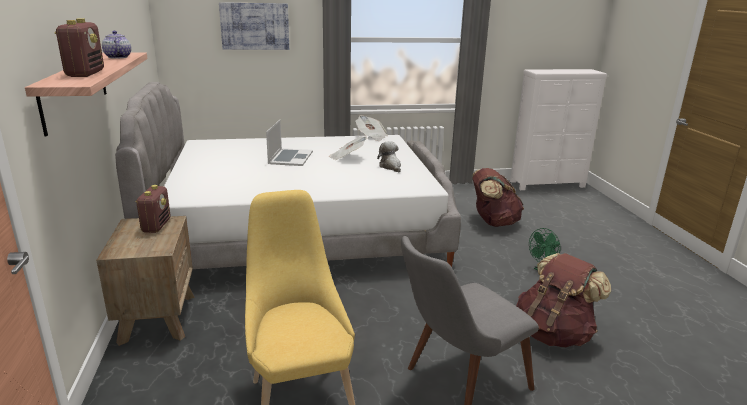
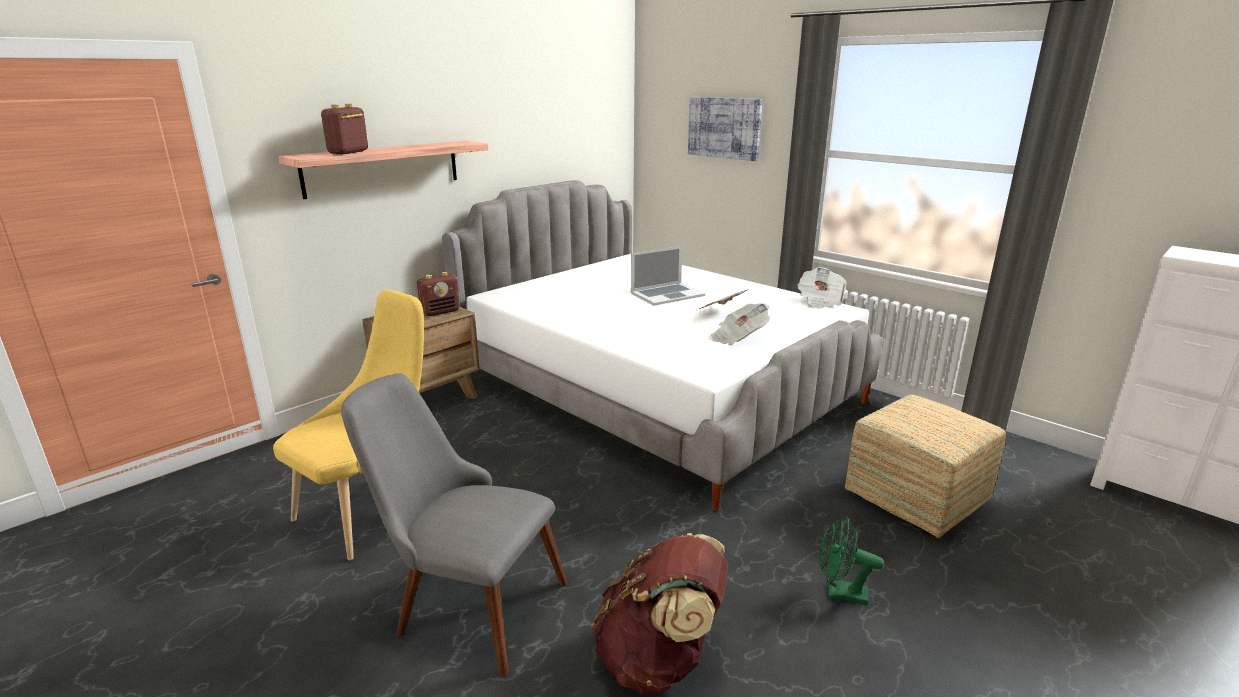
camera: 55 degrees right, 0 degrees up
radio [55,18,104,77] -> radio turned 150 degrees clockwise [321,104,368,155]
teapot [102,31,131,58] -> none
plush toy [377,141,401,172] -> newspaper [708,303,770,345]
brown backpack [472,168,524,227] -> ottoman [845,395,1006,538]

